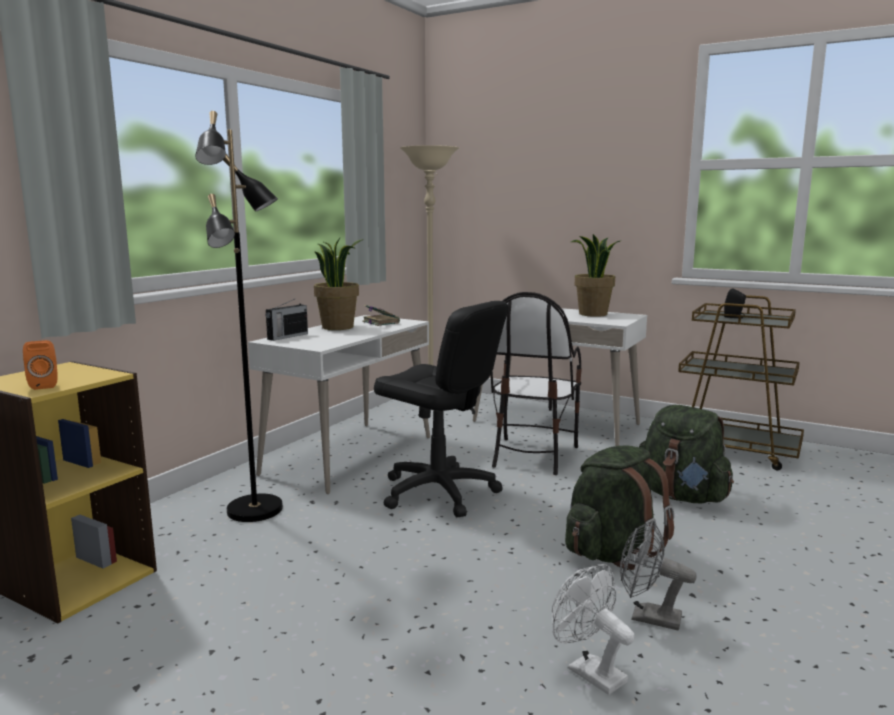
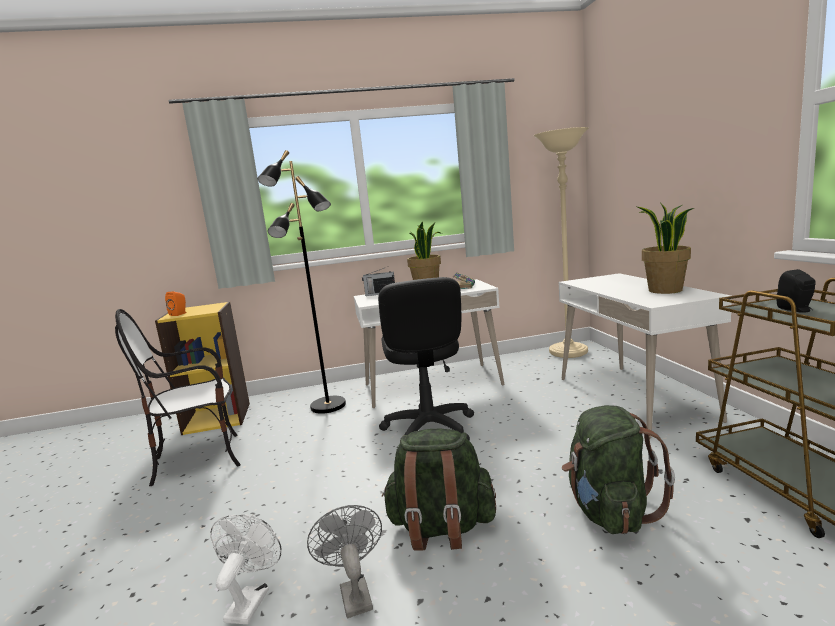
camera: 50 degrees right, 0 degrees up
chair [491,292,582,475] -> chair moved to [115,309,241,486]

